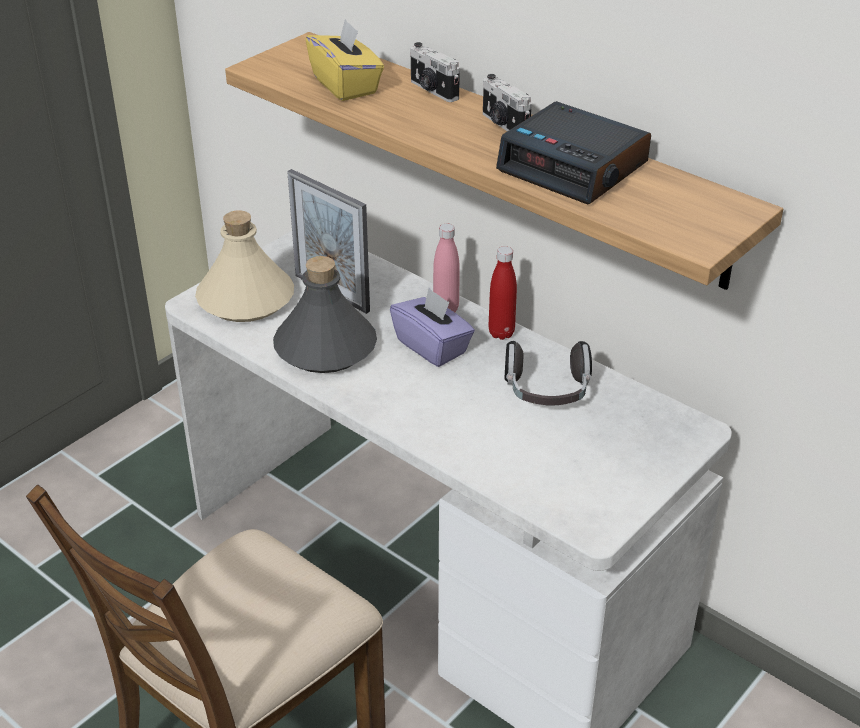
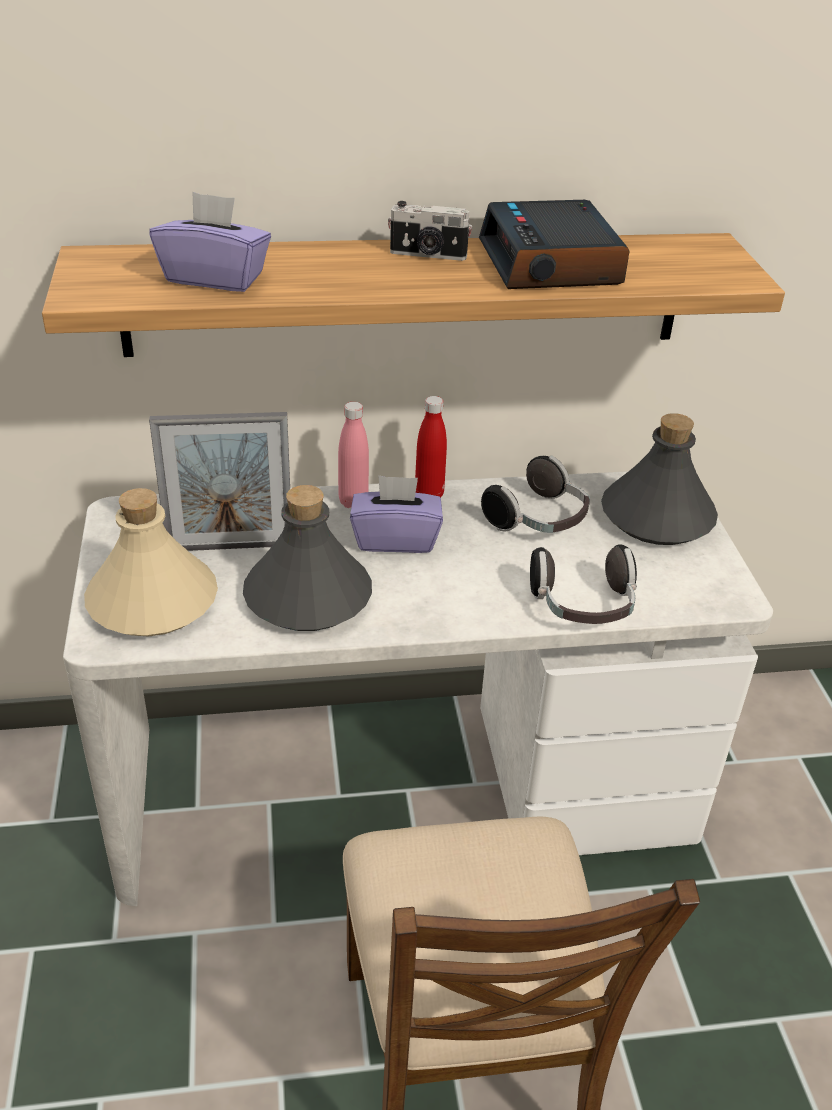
camera: 50 degrees left, 0 degrees up
yellow tissue box [306,19,384,101] -> purple tissue box [150,192,271,292]
camera [410,42,460,102] -> none
alarm clock [496,101,651,205] -> alarm clock turned 90 degrees clockwise [479,200,630,289]
none -> headphones [530,545,637,624]
none -> grey bottle [601,413,718,545]

